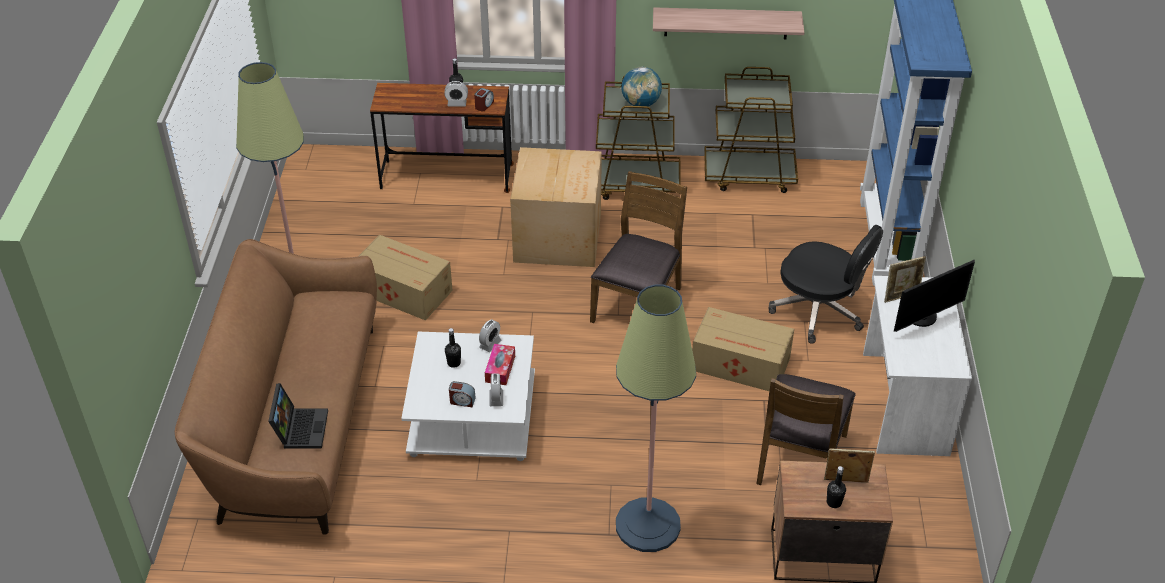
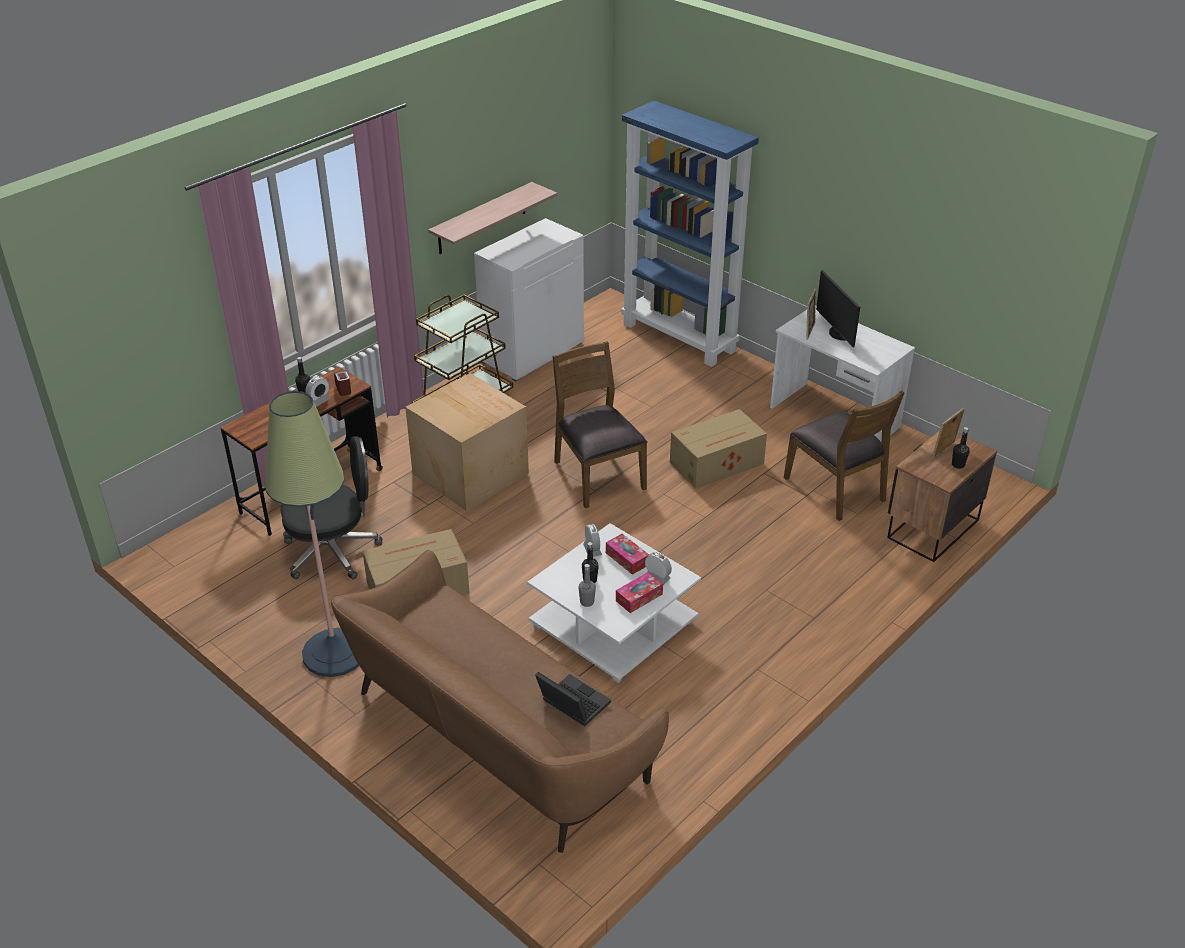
camera: 50 degrees left, 5 degrees down
alarm clock [449,381,475,407] -> tissue box [616,572,663,613]
floor lamp [616,285,696,552] -> none
globe [621,67,662,106] -> none
brown cart [704,67,798,193] -> white cabinet [474,218,584,382]
black office chair [769,225,883,343] -> black office chair moved to [281,436,382,579]
monitor [894,259,975,332] -> monitor turned 150 degrees clockwise [816,270,860,348]
none -> grey bottle [579,564,596,607]

